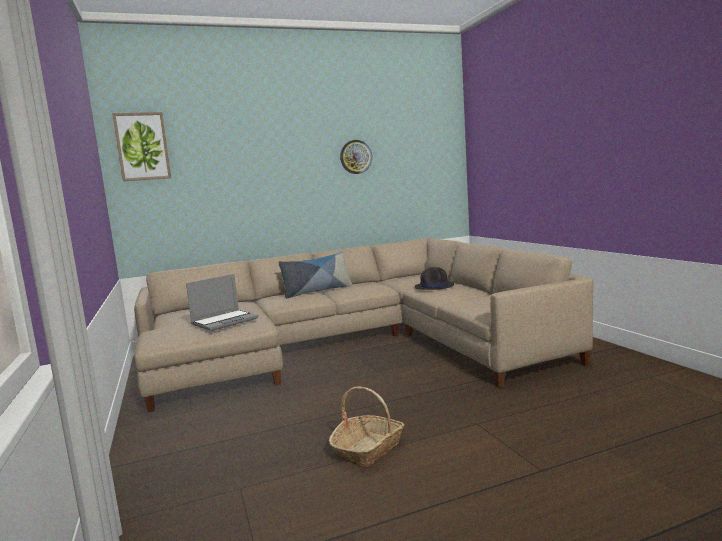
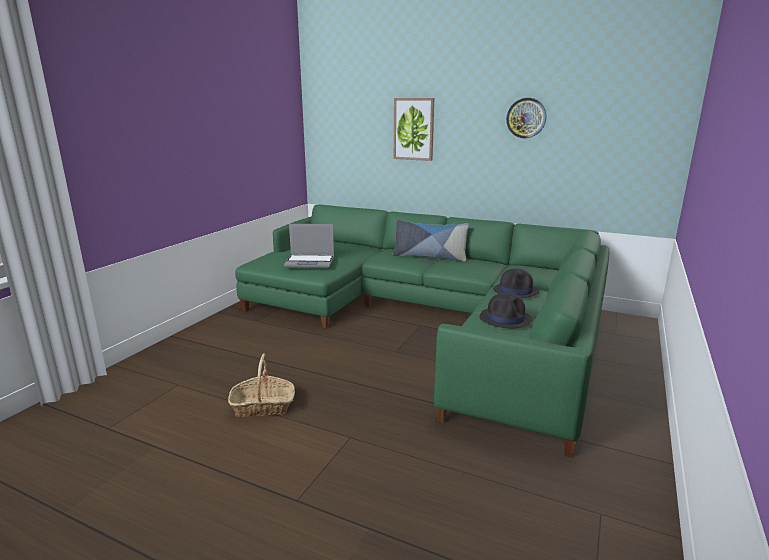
camera: 45 degrees right, 10 degrees up
picture [112,112,171,181] -> picture moved to [394,98,434,161]
beige sofa [134,238,593,412] -> green sofa [235,204,609,458]
none -> black hat [479,293,533,328]

